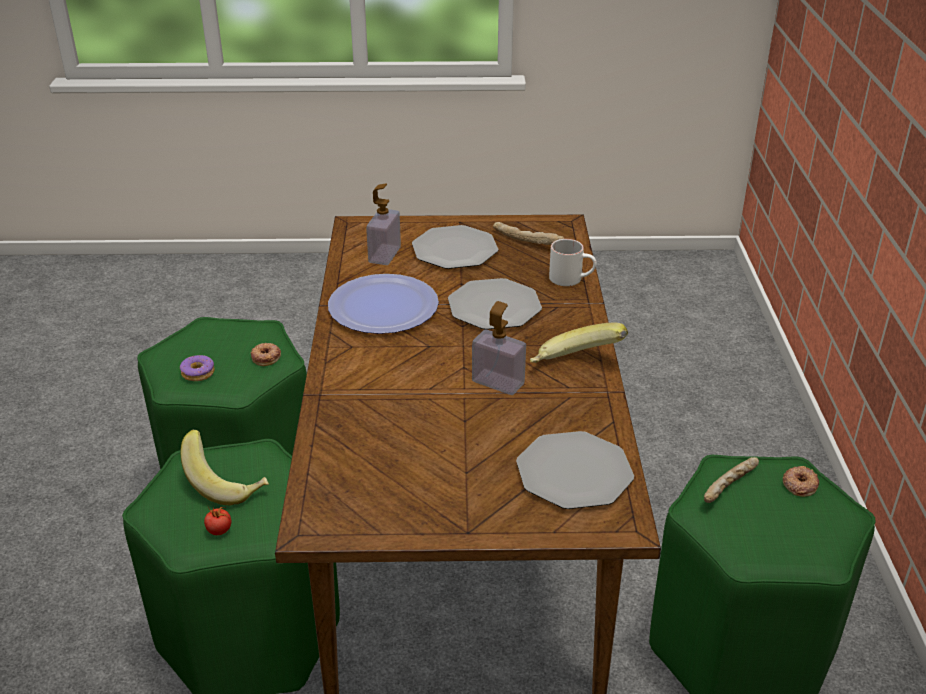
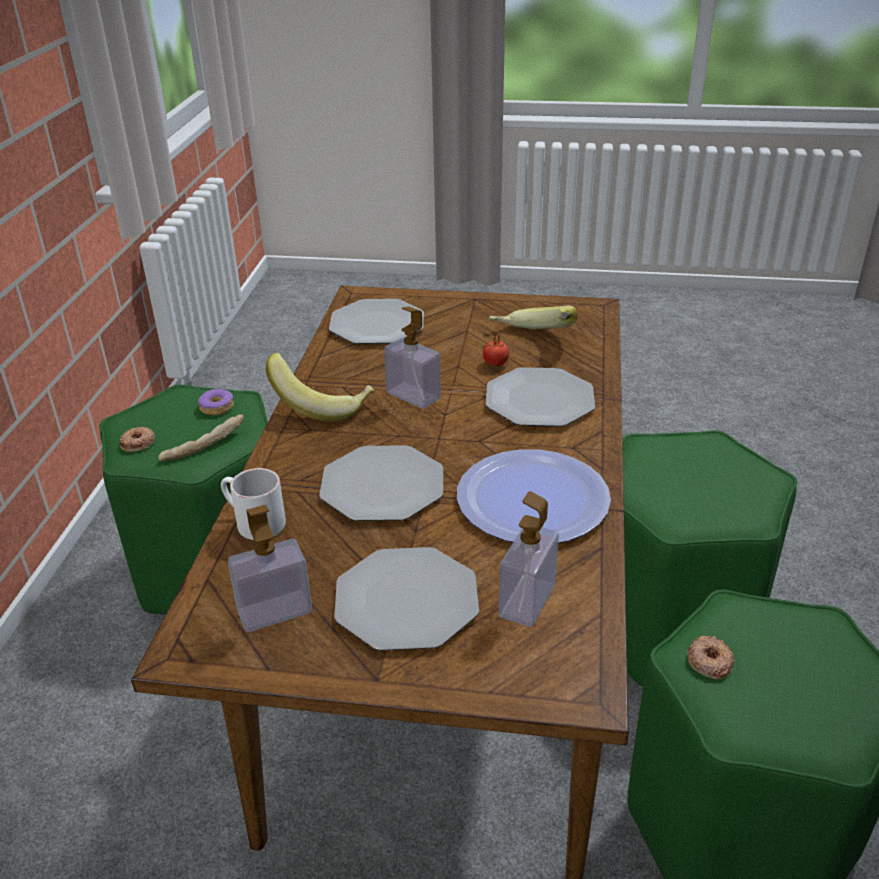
camera: 170 degrees left, 0 degrees up
donut [180,355,215,381] -> donut moved to [198,388,234,415]
banana [181,430,269,505] -> banana moved to [489,305,578,329]
tomato [204,506,231,535] -> tomato moved to [483,334,509,366]
bread [493,222,564,245] -> soap dispenser [228,505,312,632]
none -> plate [486,367,595,427]

